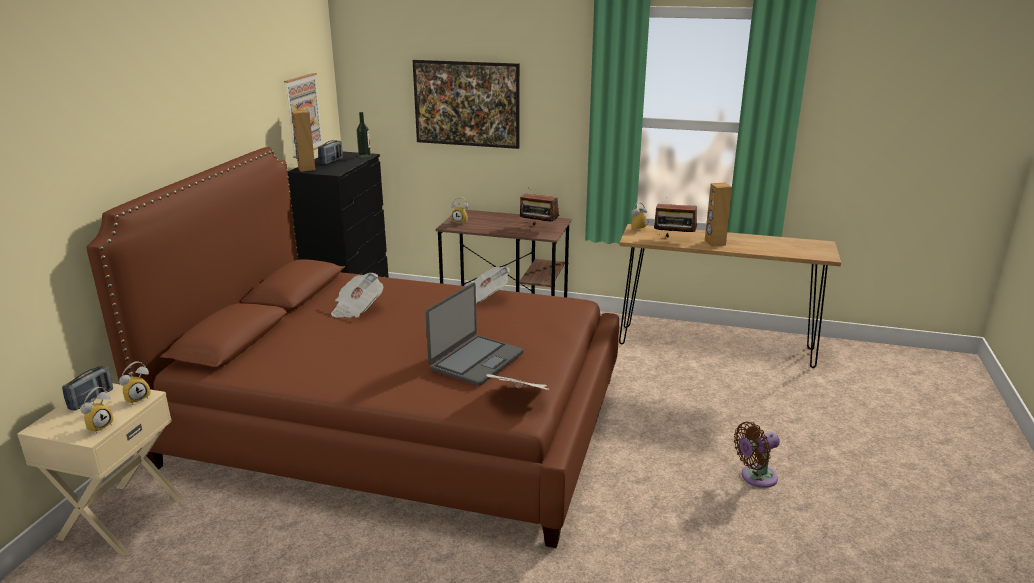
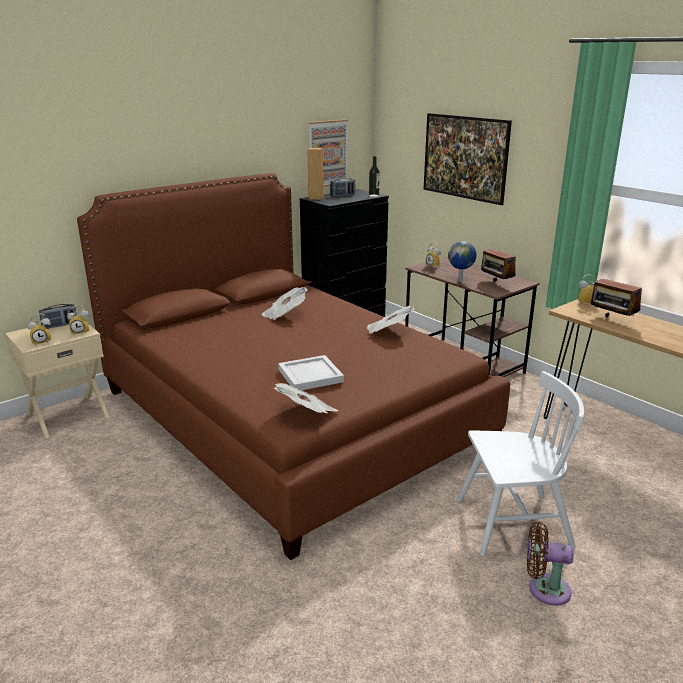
camera: 35 degrees right, 0 degrees up
laptop [426,283,524,386] -> white tray [278,355,344,390]
brown speaker [705,183,732,247] -> none
none -> globe [448,241,476,282]
none -> white chair [457,371,584,556]

